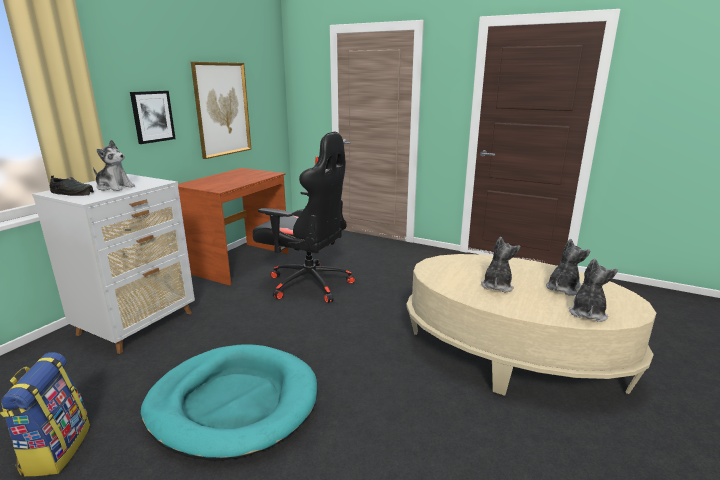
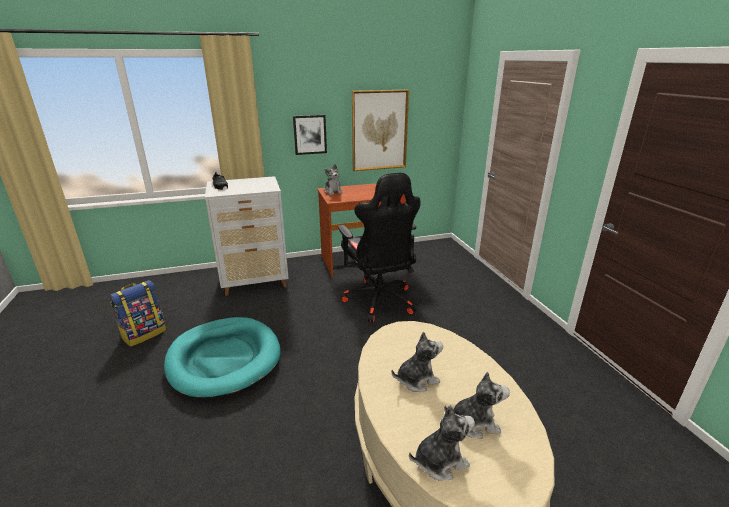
camera: 45 degrees right, 5 degrees up
plush toy [93,140,135,191] -> plush toy moved to [324,164,343,195]

